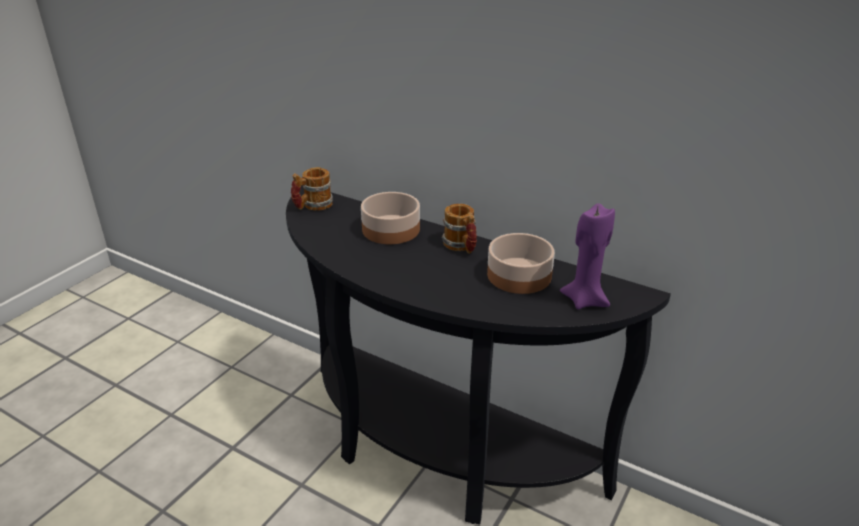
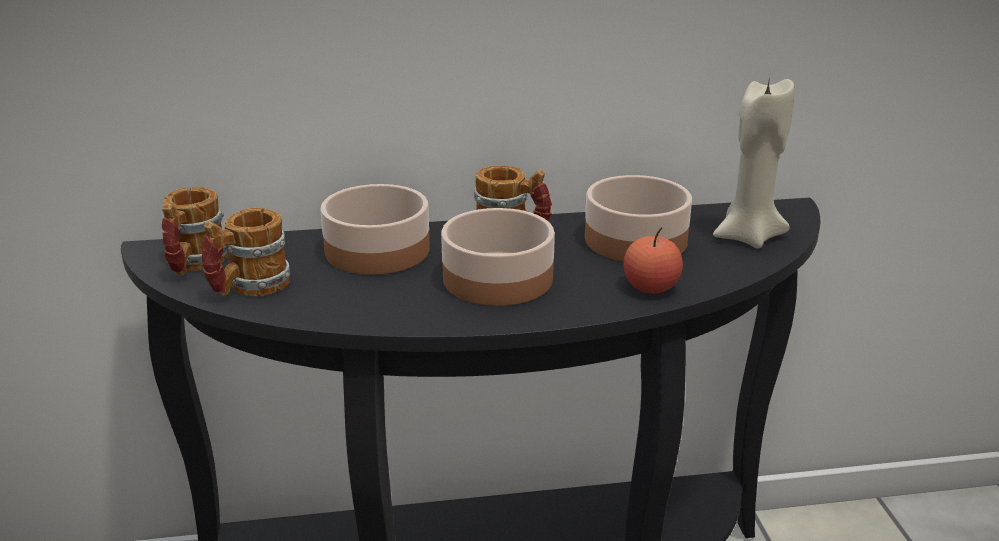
camera: 40 degrees left, 5 degrees down
purple candle [560,203,615,310] -> beige candle [713,76,795,249]
none -> mug [202,208,290,296]
none -> bowl [441,208,555,306]
none -> apple [623,227,683,294]

